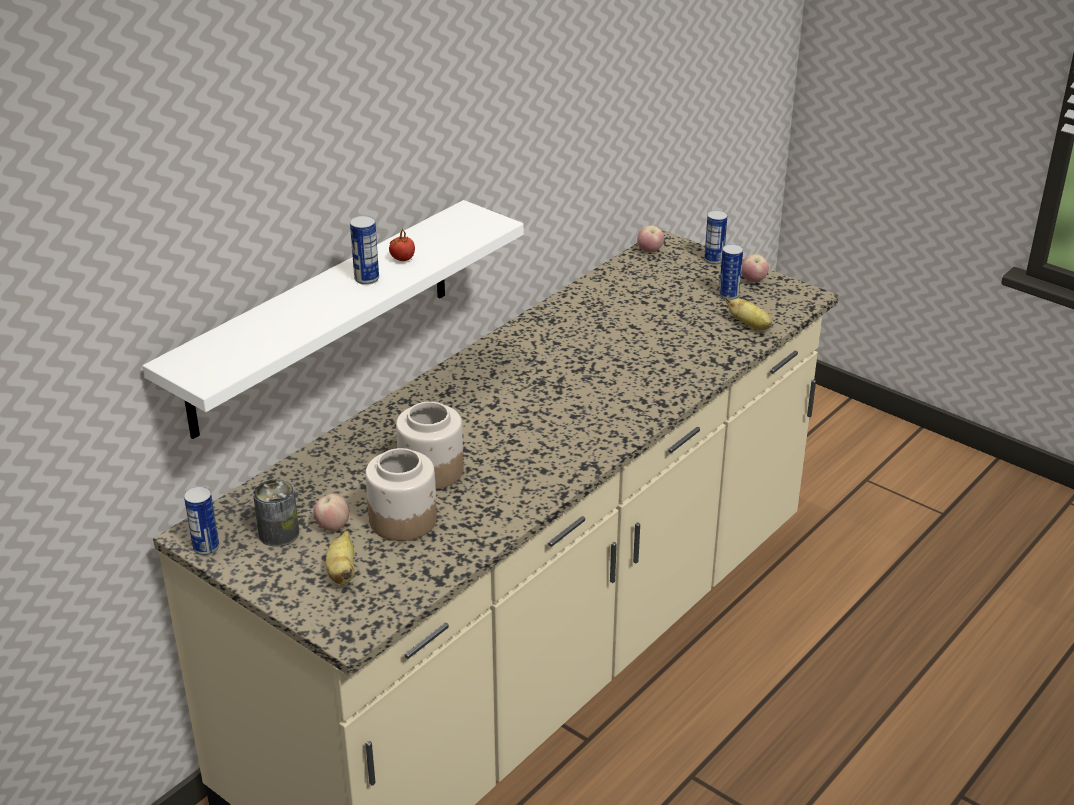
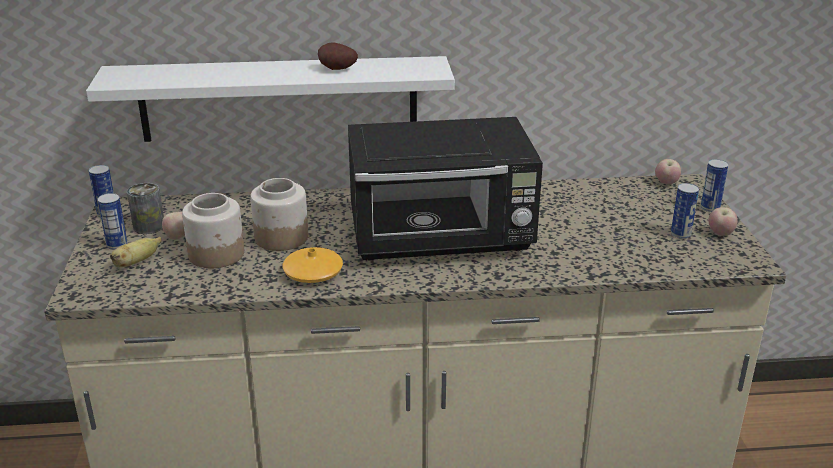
camera: 45 degrees right, 5 degrees down
can [350,215,379,285] -> can moved to [97,193,128,250]
tomato [389,228,415,261] -> potato [318,43,358,70]
banana [726,295,772,331] -> none
none -> orange vase [283,247,343,283]
none -> black microwave [348,117,543,261]

